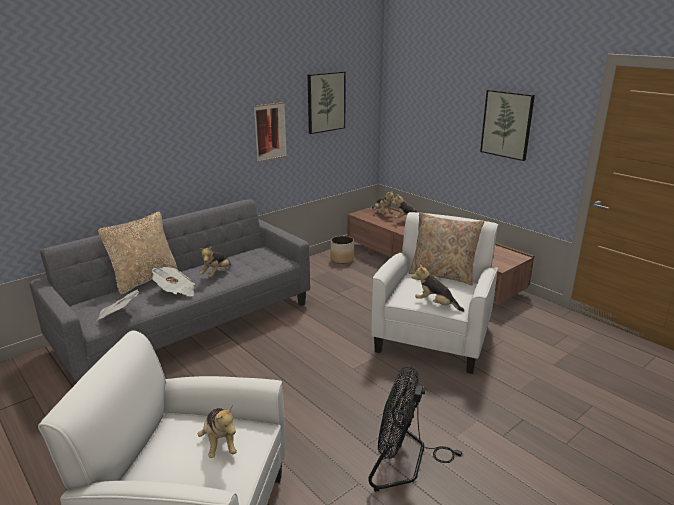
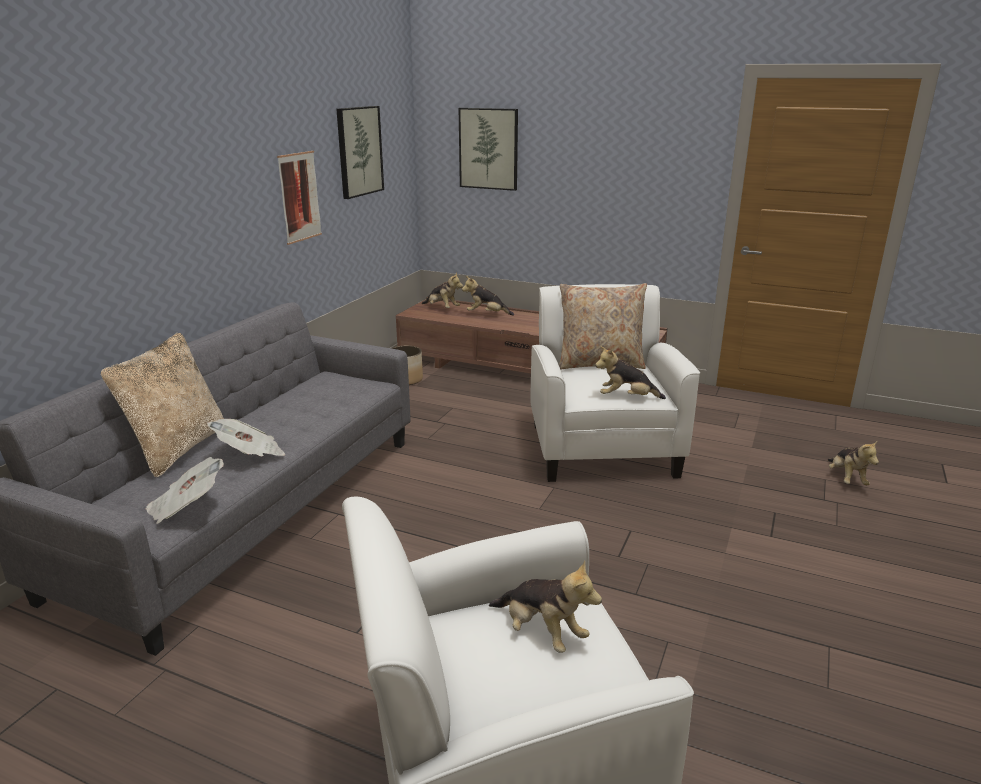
camera: 25 degrees left, 0 degrees up
plush toy [200,246,231,278] -> plush toy moved to [828,440,879,485]
black fan [368,366,464,492] -> none
picture [480,90,535,161] -> picture moved to [459,108,518,191]

